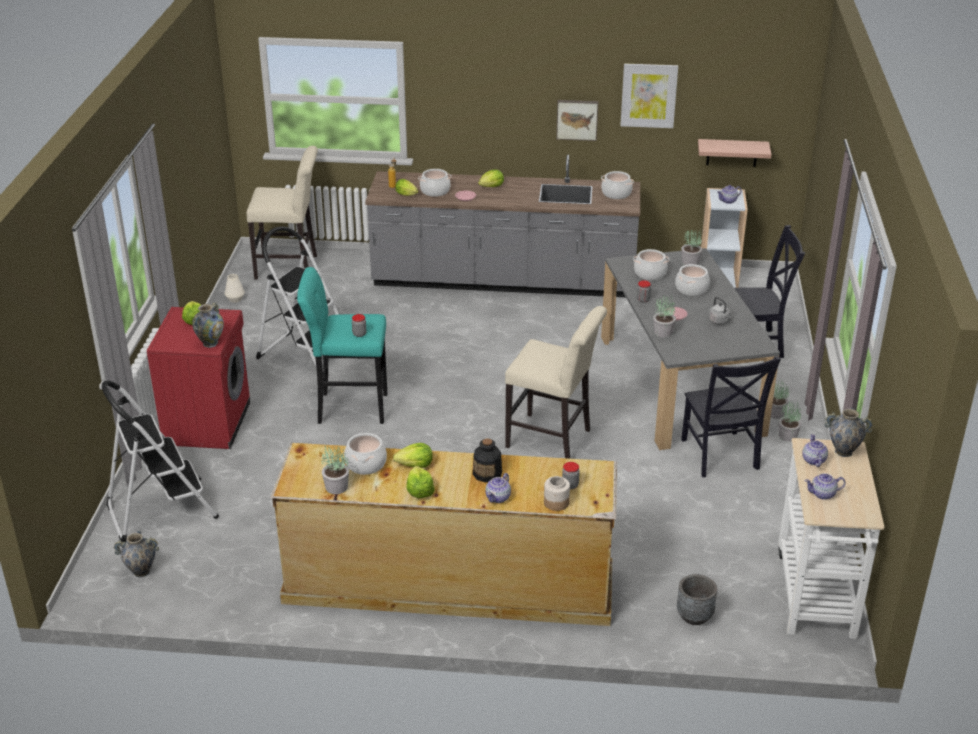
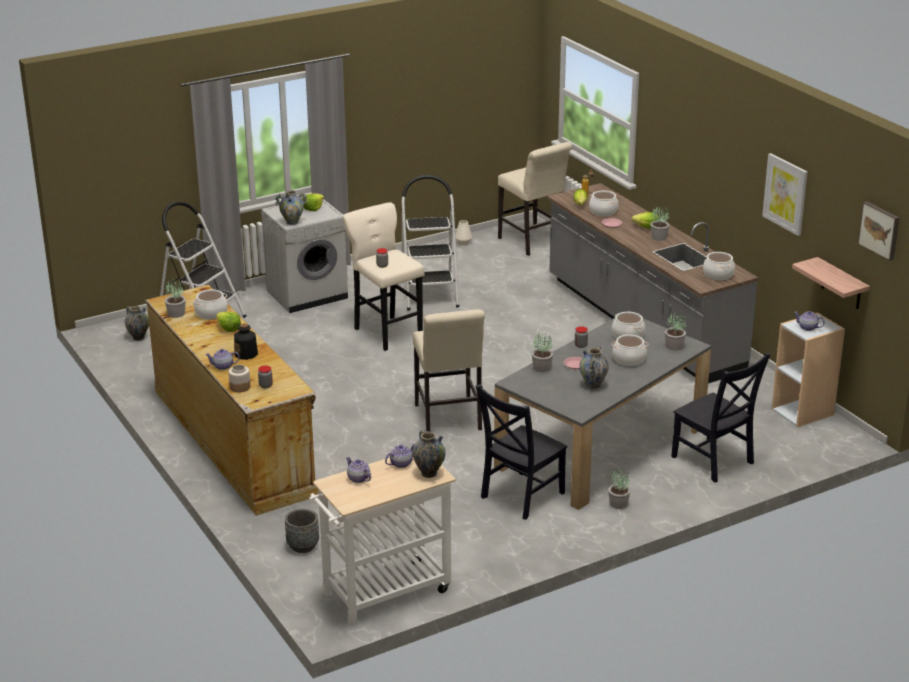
camera: 55 degrees right, 5 degrees down
red washing machine [147,307,250,449] -> white washing machine [261,200,348,313]
turquoise stool [297,267,387,424] -> beige stool [343,202,425,351]
lettuce [406,466,435,498] -> none
picture [556,100,598,141] -> picture moved to [858,201,900,261]
grey kettle [708,297,731,325] -> vase [579,346,609,389]
potted plant [779,401,801,442] -> potted plant moved to [650,205,669,241]

